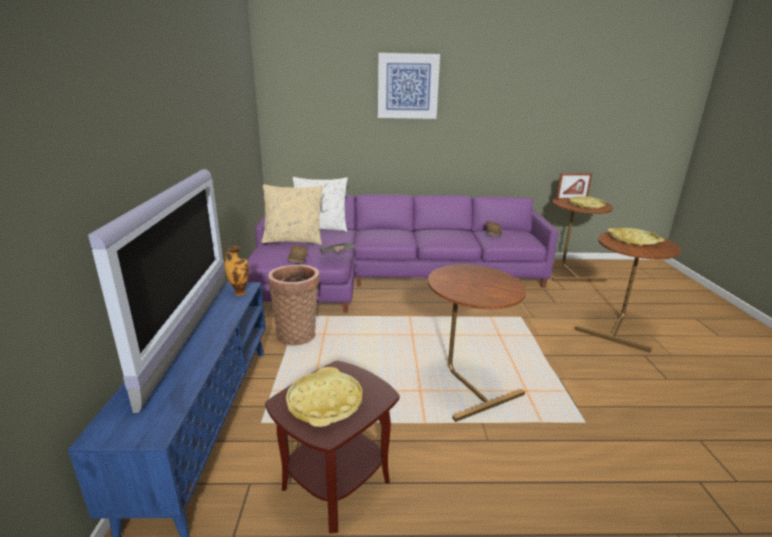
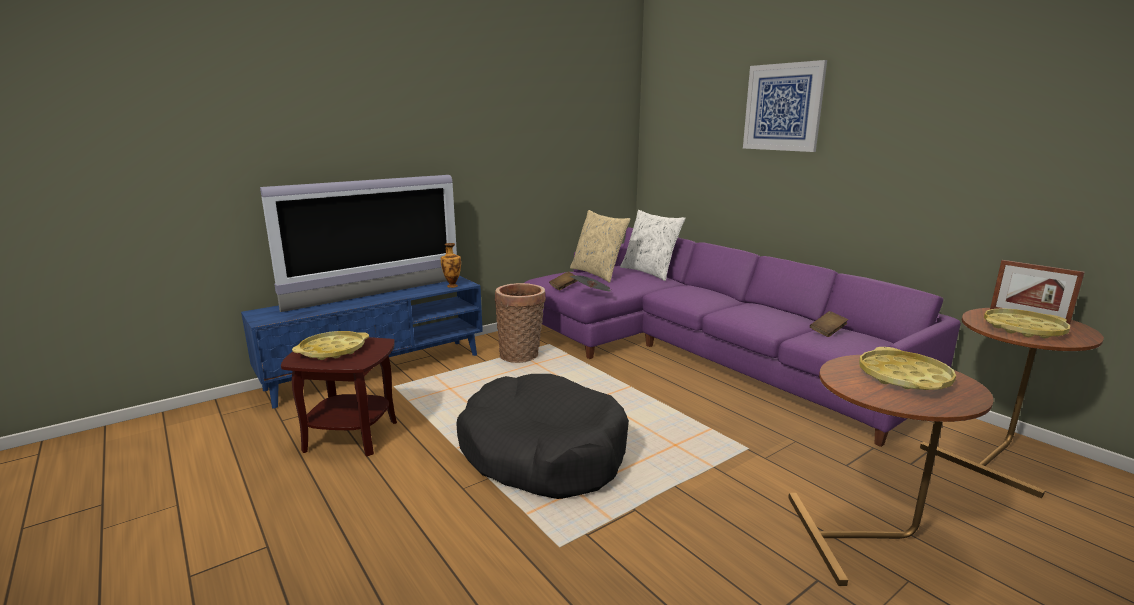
camera: 55 degrees right, 5 degrees down
brown side table [428,264,526,422] -> black dog bed [456,374,629,499]

